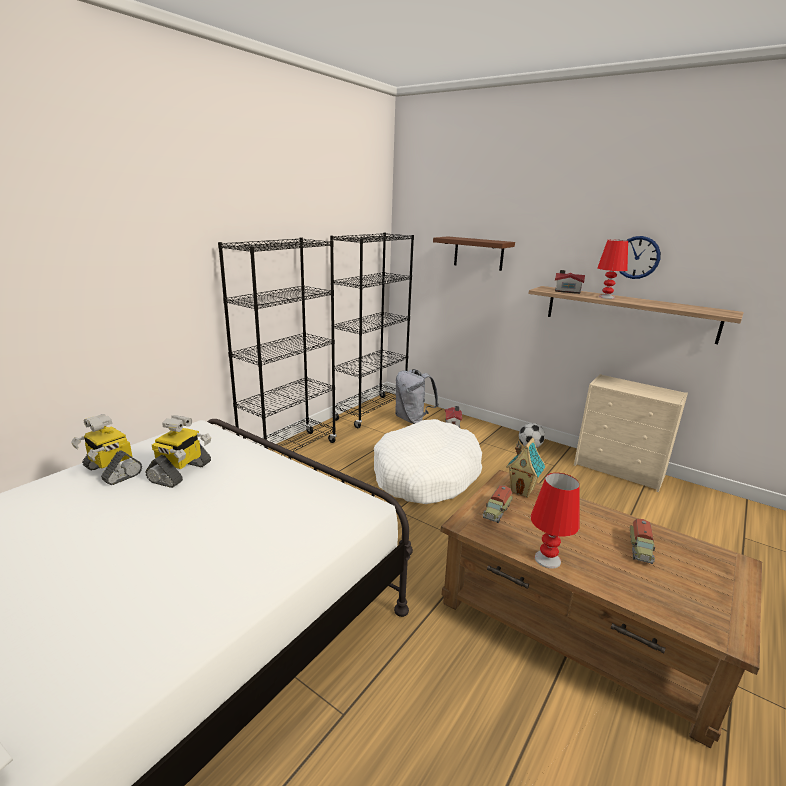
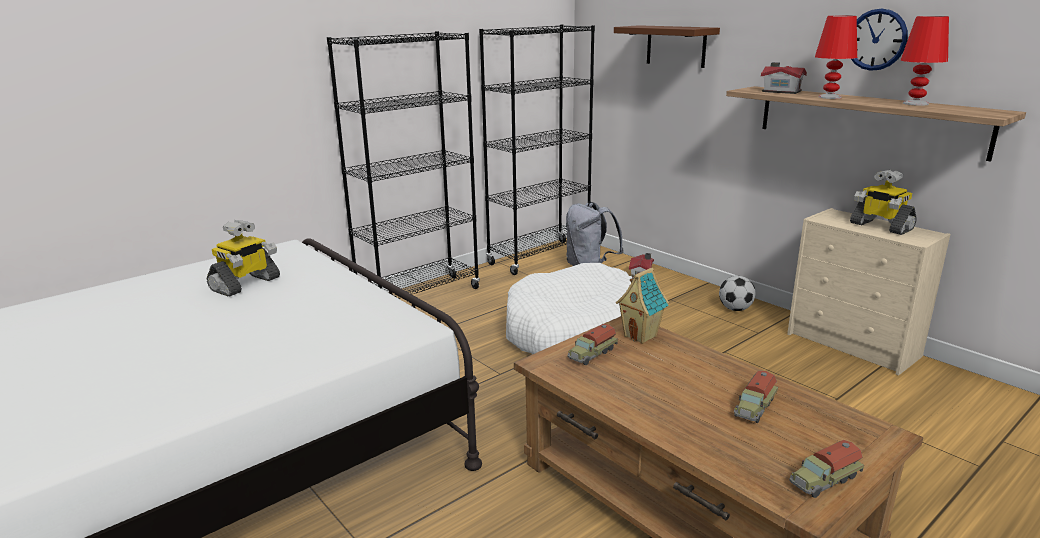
camera: 15 degrees right, 0 degrees up
toy robot [71,414,142,485] -> toy robot moved to [850,170,917,235]
red table lamp [531,473,580,569] -> red table lamp moved to [901,16,949,106]
none -> toy truck [789,440,864,498]

